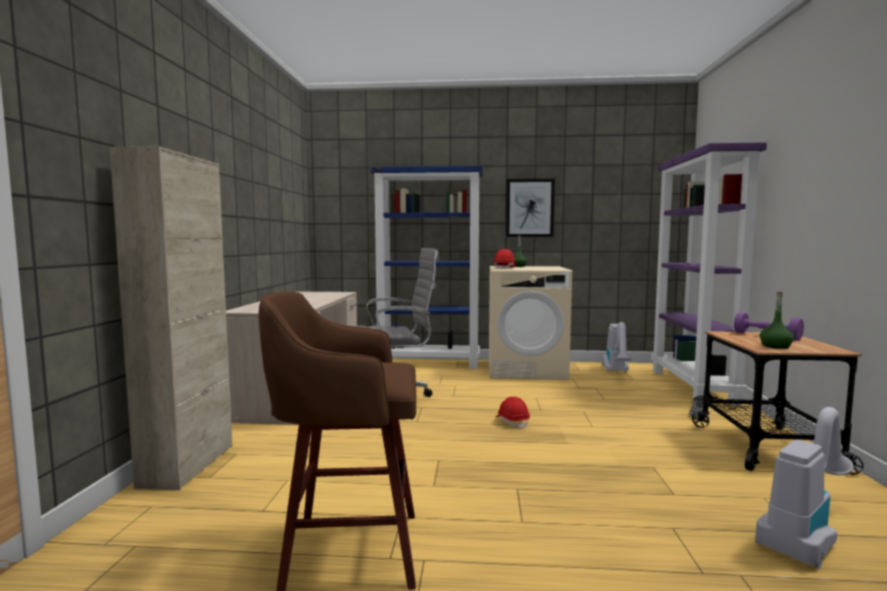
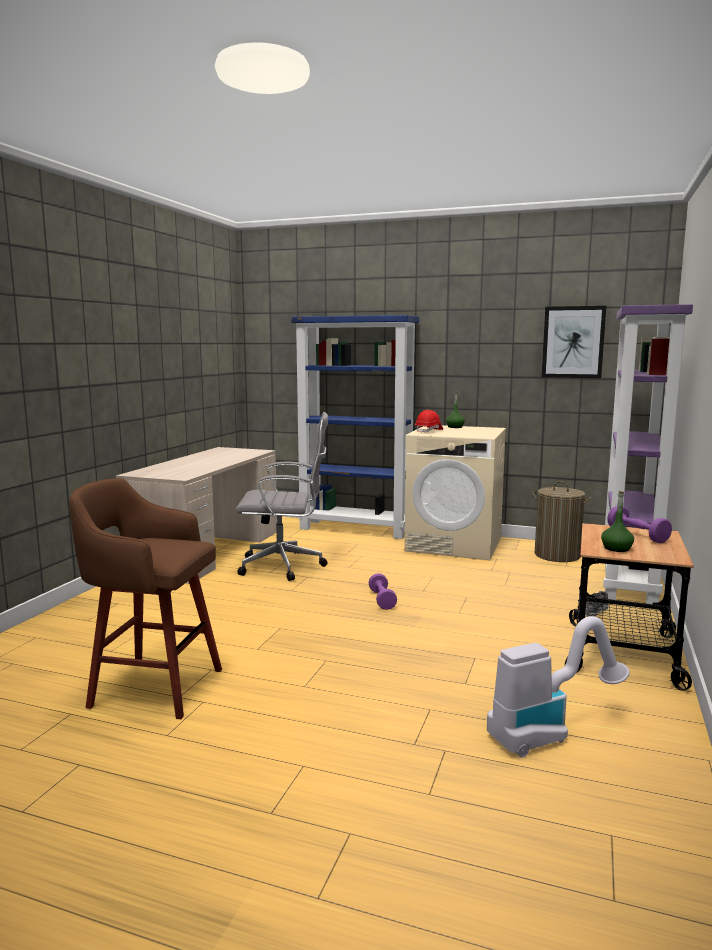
camera: 15 degrees right, 5 degrees up
beige cabinet [110,146,233,490] -> none
red hard hat [496,397,530,429] -> purple dumbbell [369,573,397,610]
picture [506,179,555,237] -> picture moved to [542,306,606,378]
vacuum cleaner [602,322,632,372] -> laundry basket [533,481,591,562]

